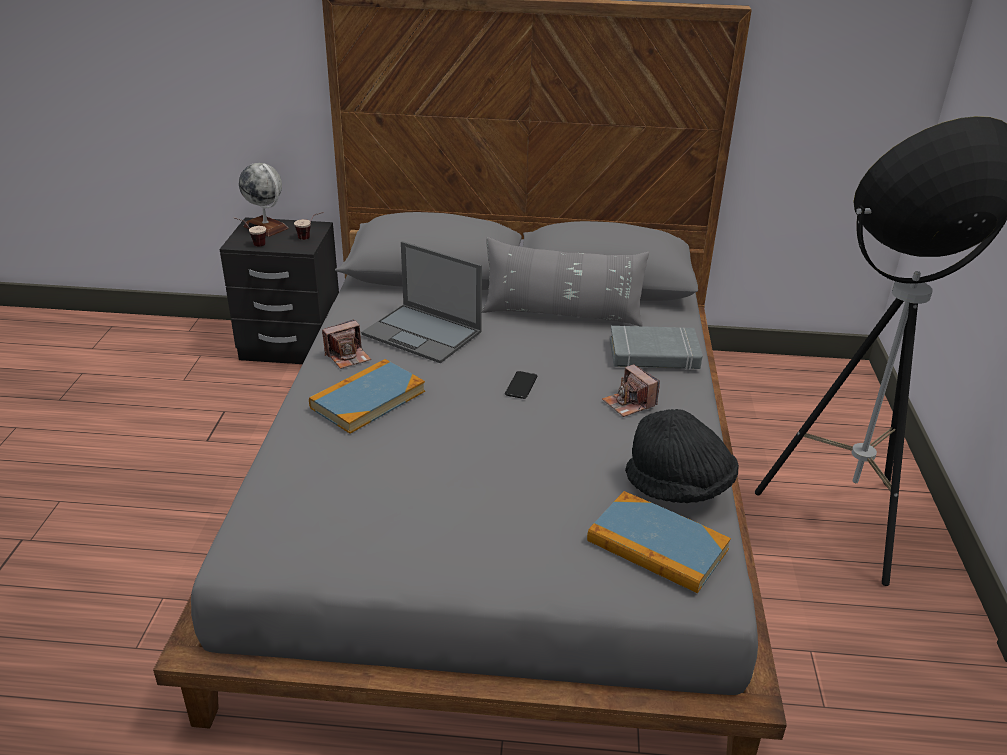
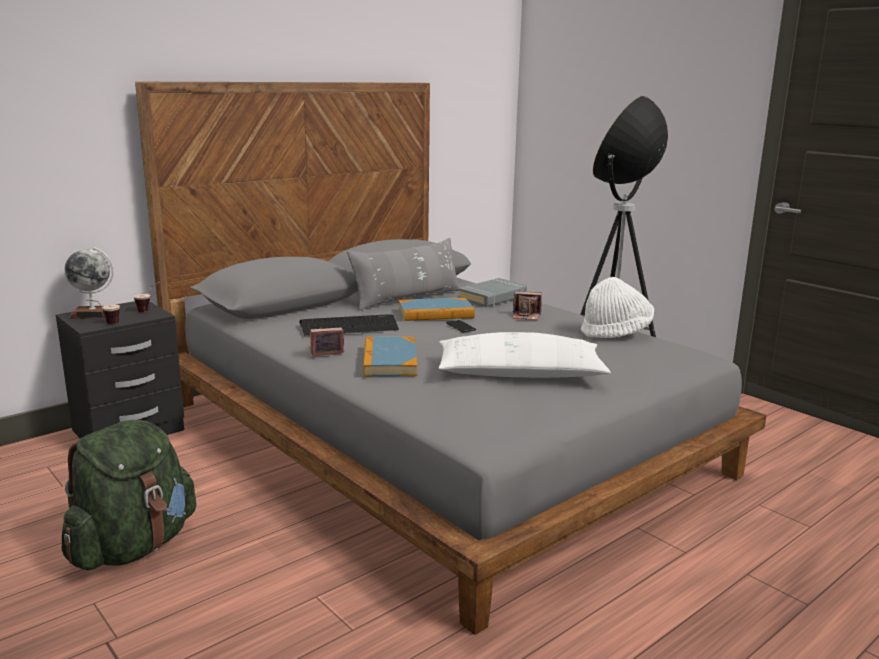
camera: 45 degrees left, 15 degrees down
camera [322,319,371,369] -> camera turned 120 degrees counterclockwise [308,327,345,356]
laptop [361,241,482,363] -> keyboard [299,314,399,336]
book [587,491,731,593] -> book moved to [399,298,475,321]
black hat [625,409,739,503] -> white hat [581,277,654,338]
none -> green backpack [62,419,196,570]
none -> white pillow [439,332,611,378]

